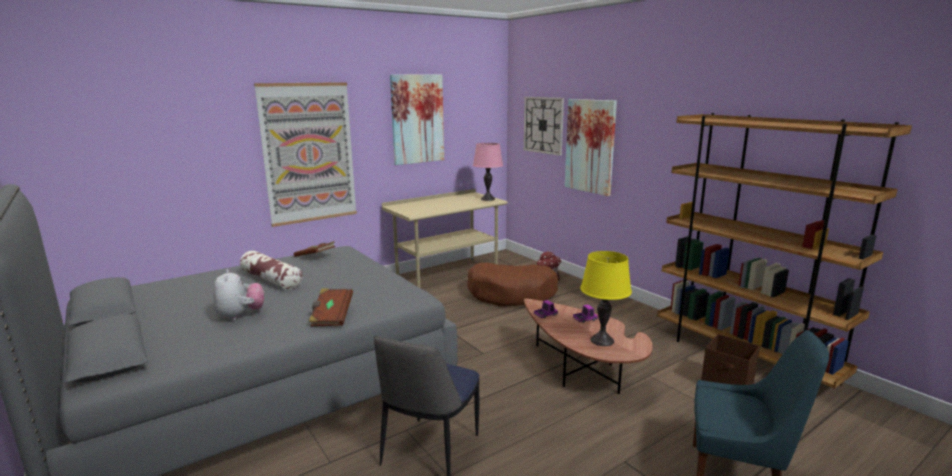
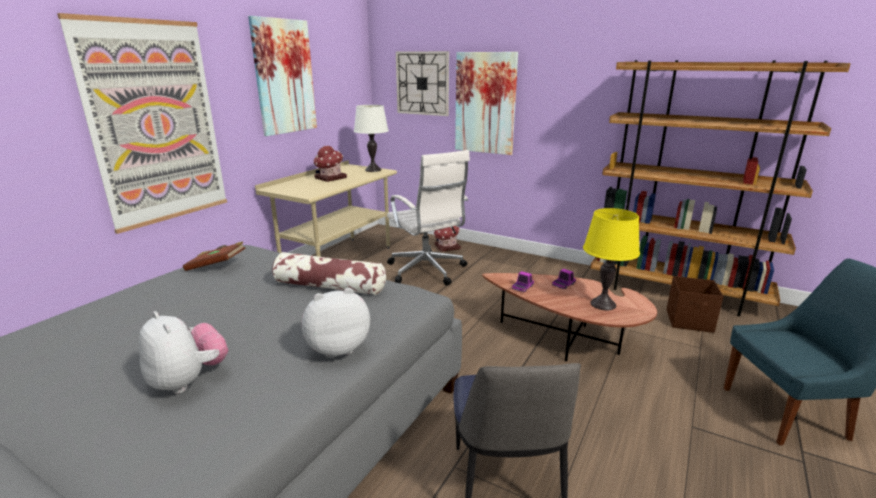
camera: 25 degrees left, 5 degrees up
pillow [240,251,303,290] -> pillow moved to [272,252,386,295]
brown book [309,288,353,327] -> plush toy [302,288,370,358]
brown dog bed [467,262,558,306] -> white office chair [387,150,470,285]
pink table lamp [473,143,503,201] -> white table lamp [354,105,389,172]
none -> toy house [314,146,347,182]

